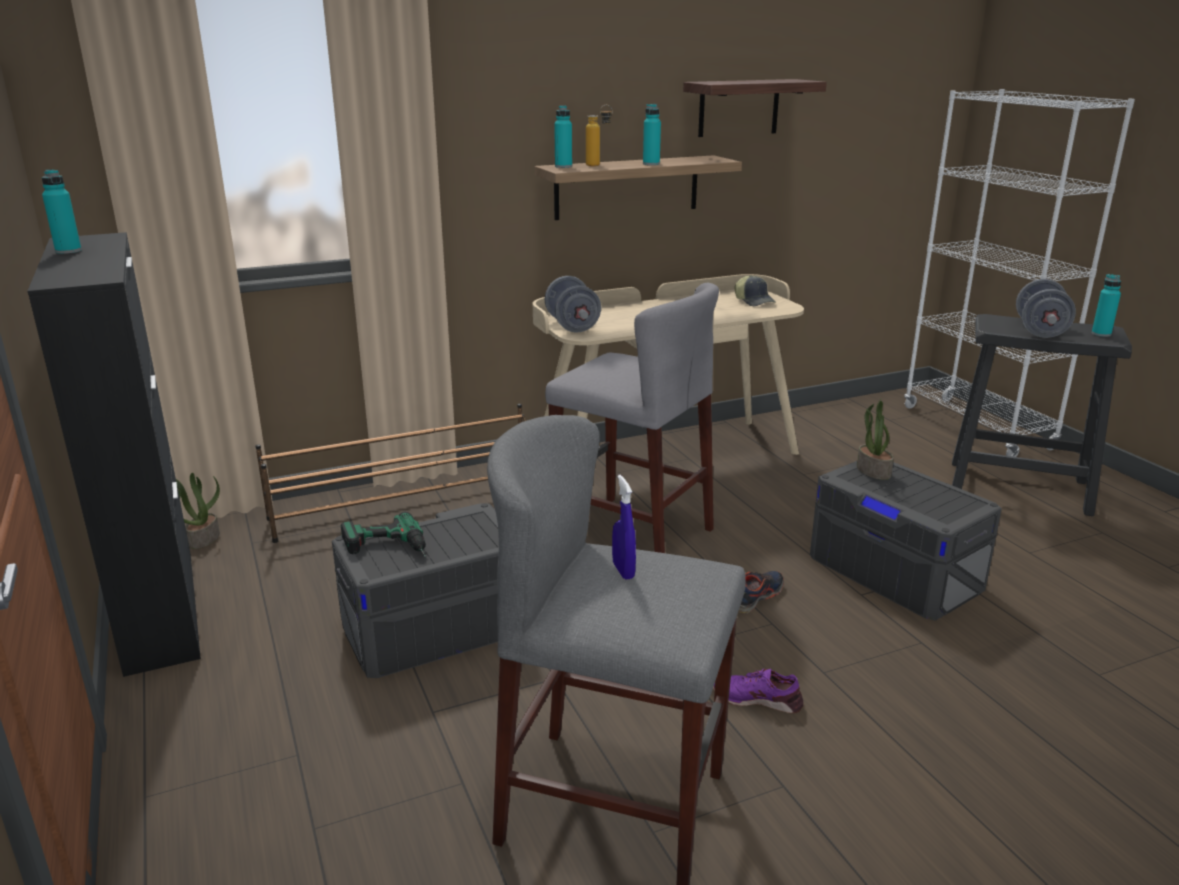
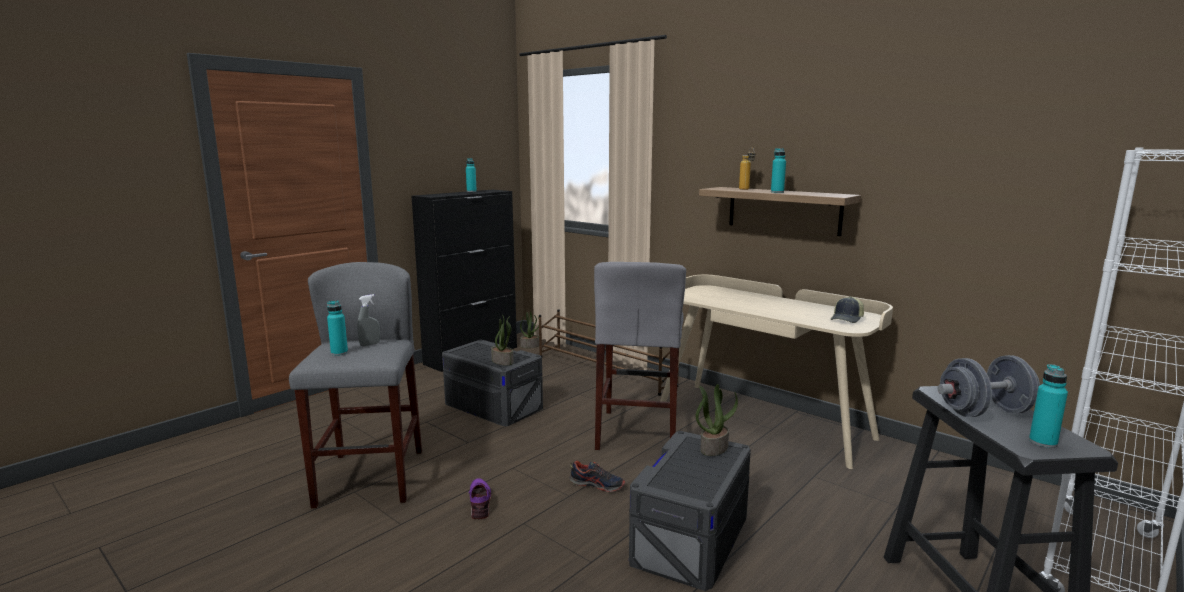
camera: 65 degrees right, 10 degrees down
power drill [341,512,426,557] -> none
grey dumbbell [545,276,601,333] -> none
turquoise bottle [554,105,572,168] -> turquoise bottle moved to [327,301,348,356]
blue spray bottle [612,475,636,580] -> grey spray bottle [357,294,380,347]
shelf [683,79,827,137] -> none
none -> potted plant [491,315,514,365]

